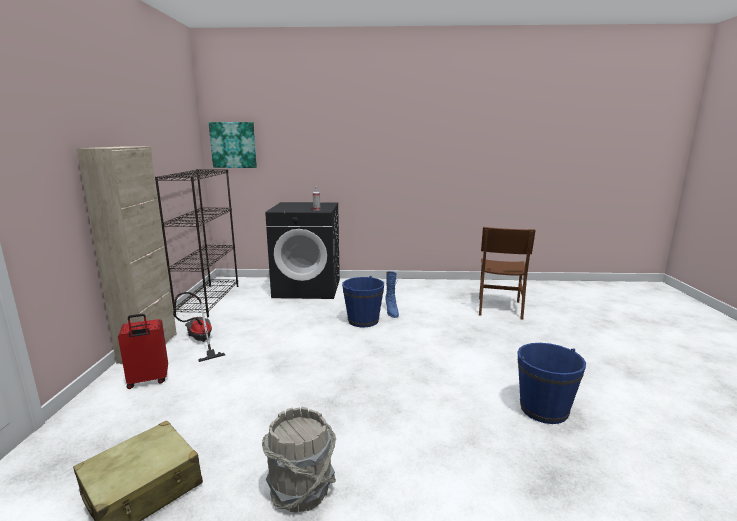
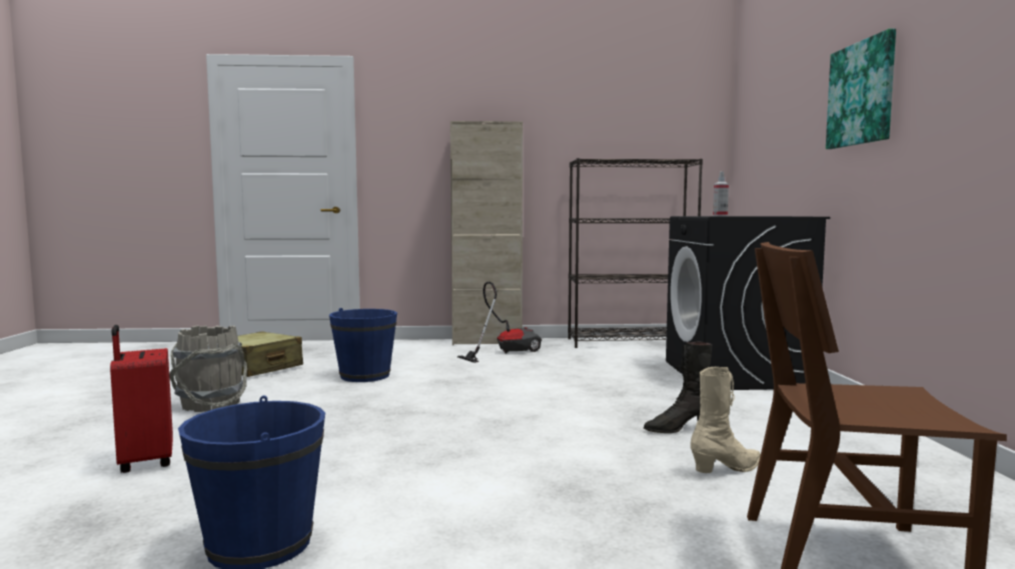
camera: 85 degrees right, 10 degrees down
red suitcase [118,314,168,389] -> red suitcase moved to [110,325,173,473]
picture [209,122,257,168] -> picture moved to [826,29,896,149]
blue bucket [342,276,384,327] -> blue bucket moved to [329,308,397,382]
blue boot [385,271,399,318] -> black boot [643,341,712,433]
none -> beige boot [690,367,761,473]

